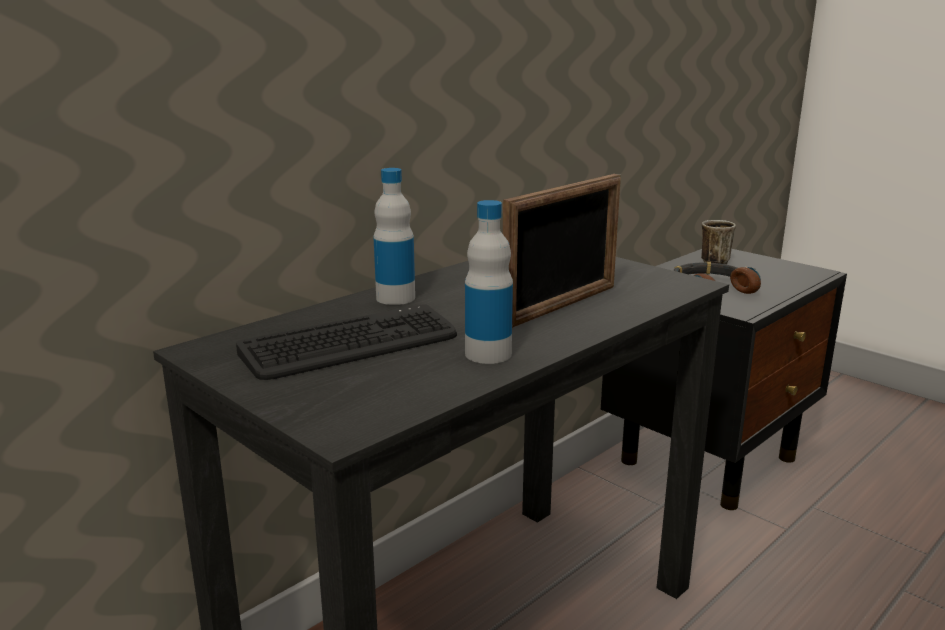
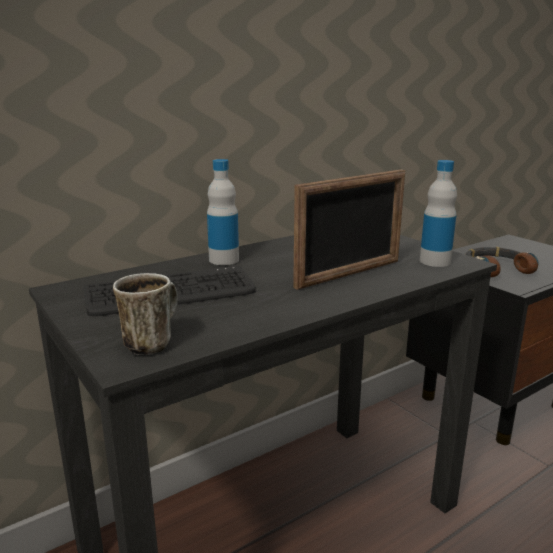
camera: 10 degrees right, 0 degrees up
bottle [465,200,513,364] -> bottle moved to [420,160,457,267]
mug [701,220,736,264] -> mug moved to [113,273,178,355]

